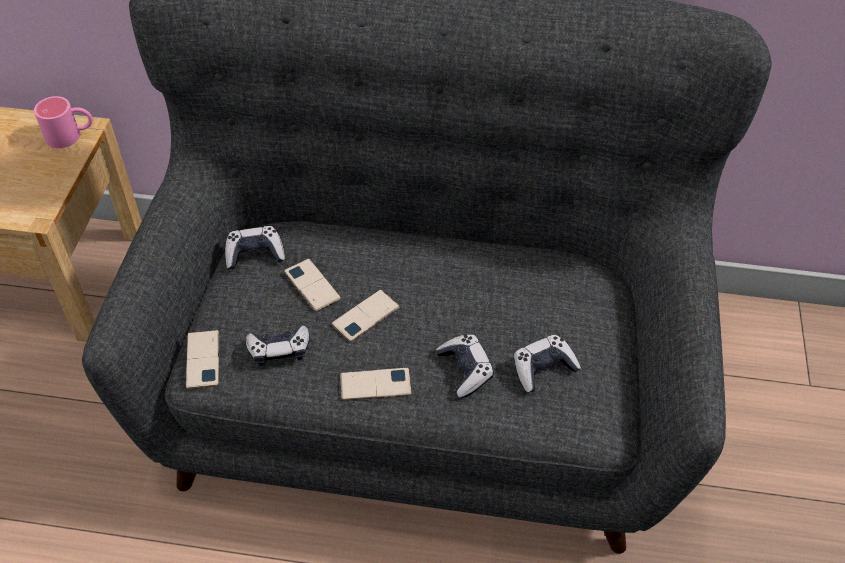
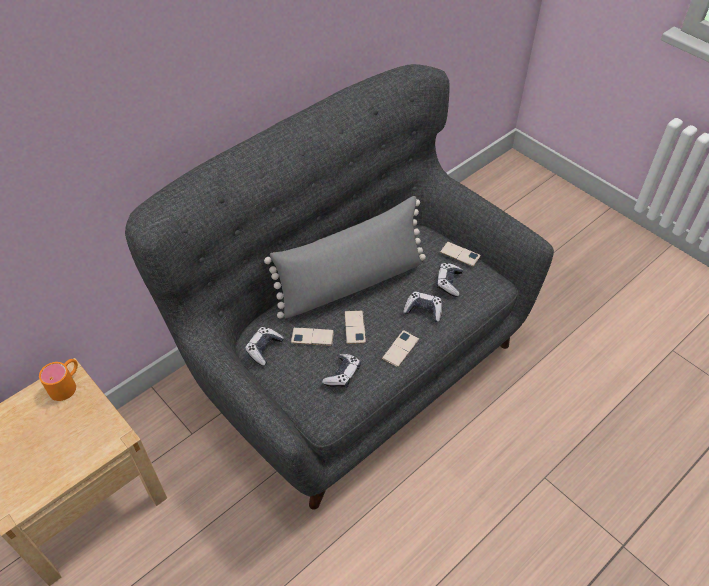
camera: 50 degrees left, 0 degrees up
pink mug [34,96,93,148] -> orange mug [39,359,78,401]
phone [186,330,219,389] -> phone moved to [440,241,481,267]
none -> grey pillow [264,196,426,319]

